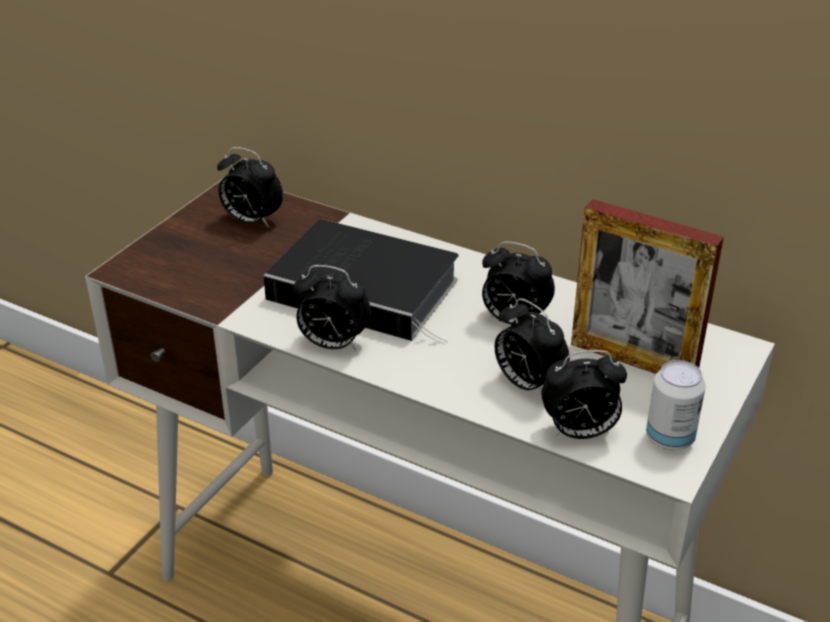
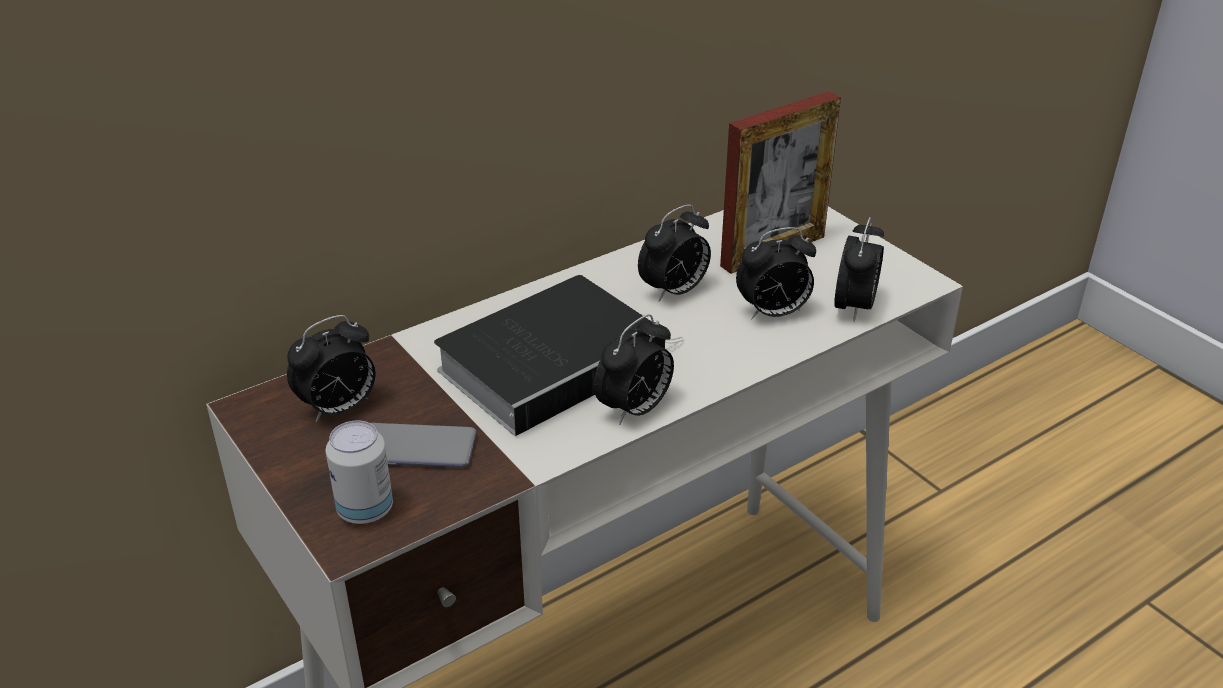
camera: 65 degrees left, 0 degrees up
can [646,360,706,450] -> can moved to [326,420,393,524]
none -> phone [371,423,476,468]

